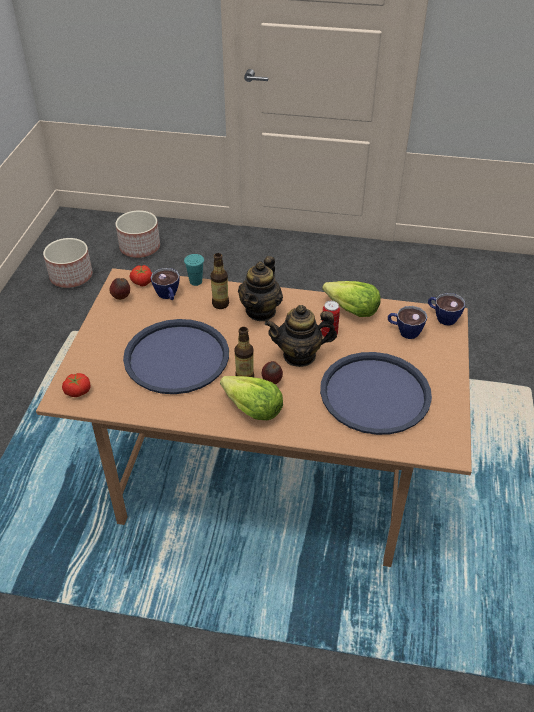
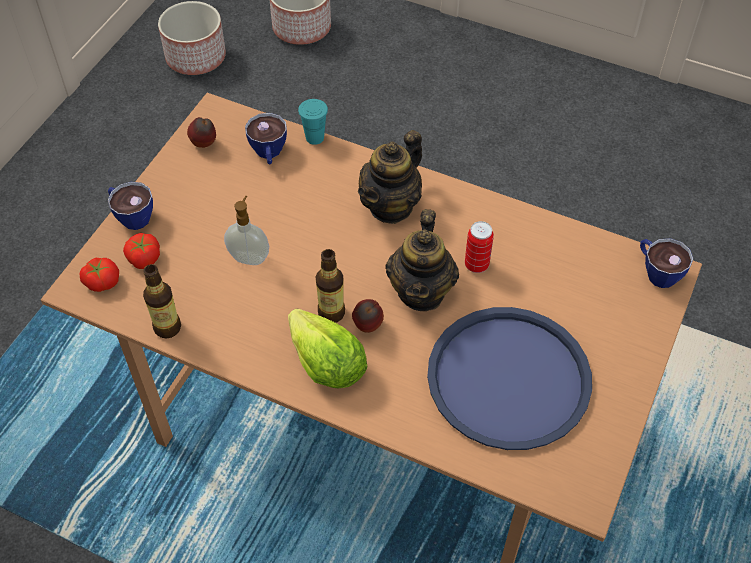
camera: 15 degrees right, 10 degrees up
blue tray [123,319,229,394] -> soap dispenser [224,196,269,265]
tomato [130,265,152,287] -> tomato moved to [123,233,160,269]
bottle [210,253,229,309] -> bottle moved to [143,264,181,338]
teapot [265,305,337,367] -> teapot turned 90 degrees counterclockwise [385,209,459,311]
lettuce [322,281,381,317] -> none
cup [388,306,427,339] -> cup moved to [108,182,153,230]

